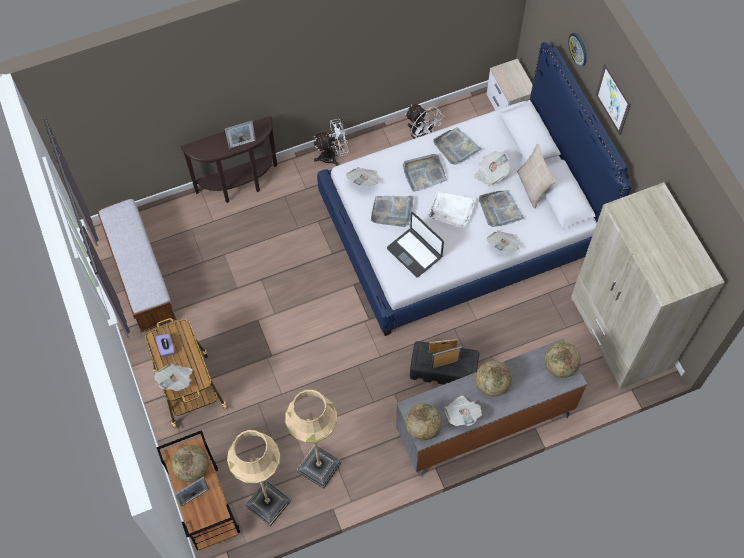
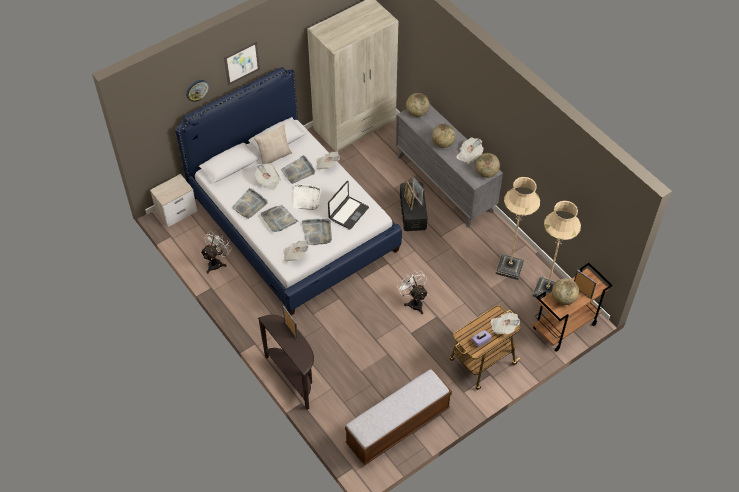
camera: 105 degrees left, 10 degrees down
white fan [313,119,349,166] -> white fan moved to [397,270,428,314]

